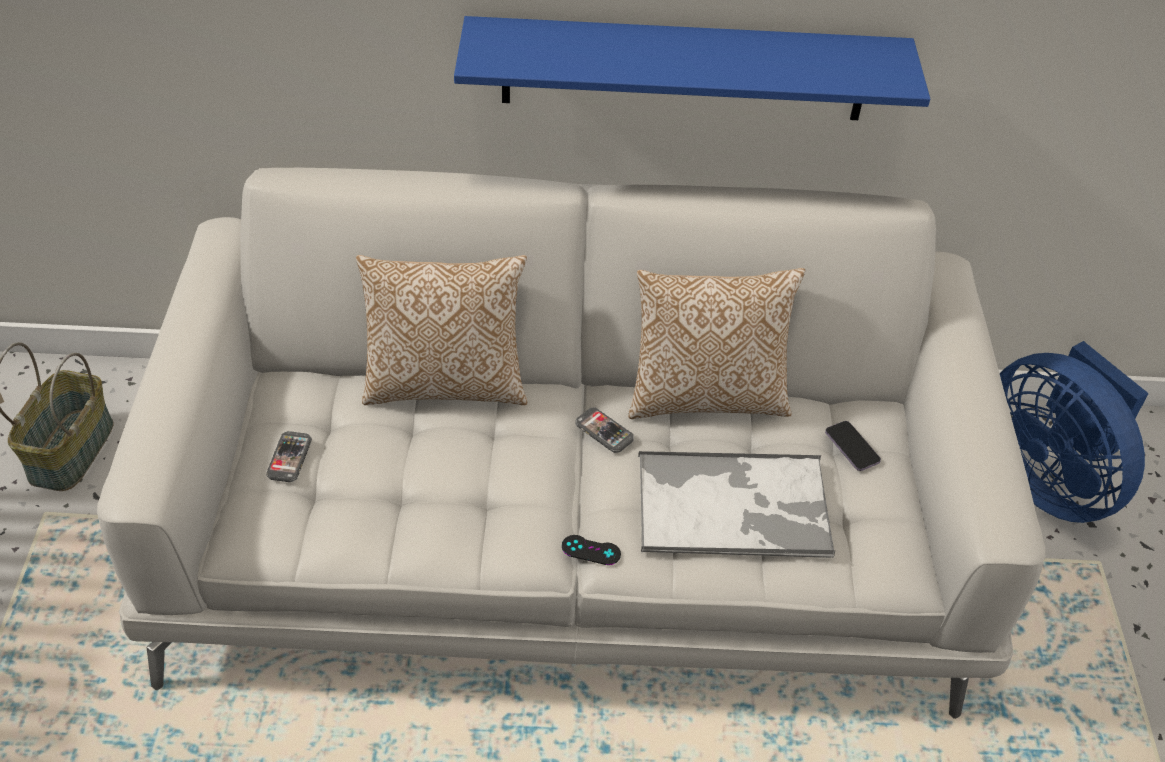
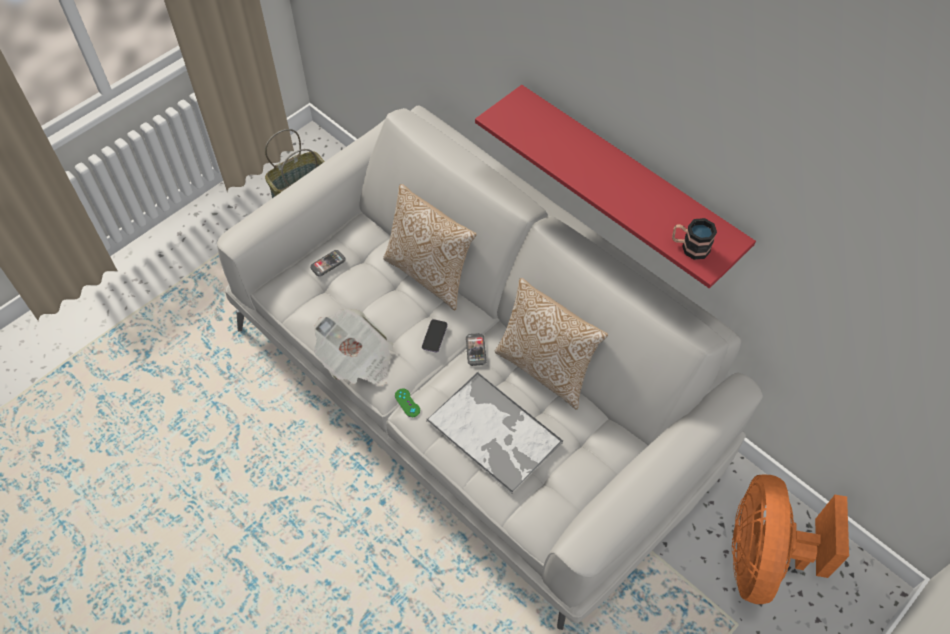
camera: 45 degrees right, 10 degrees up
blue shelf [454,16,930,120] -> red shelf [475,85,756,288]
black game controller [562,535,621,565] -> green game controller [395,389,420,417]
phone [825,421,881,471] -> phone moved to [422,319,448,352]
blue fan [1000,341,1149,523] -> orange fan [732,475,849,604]
none -> newspaper [314,309,393,386]
none -> mug [672,218,717,260]

